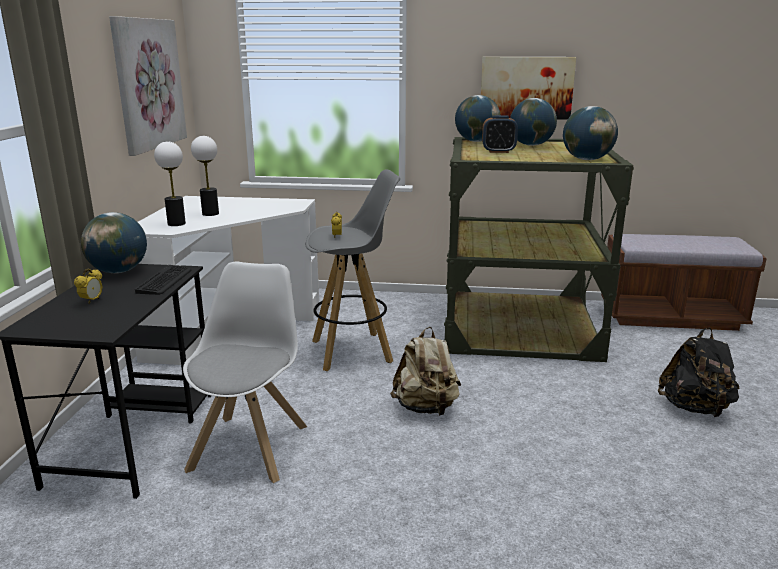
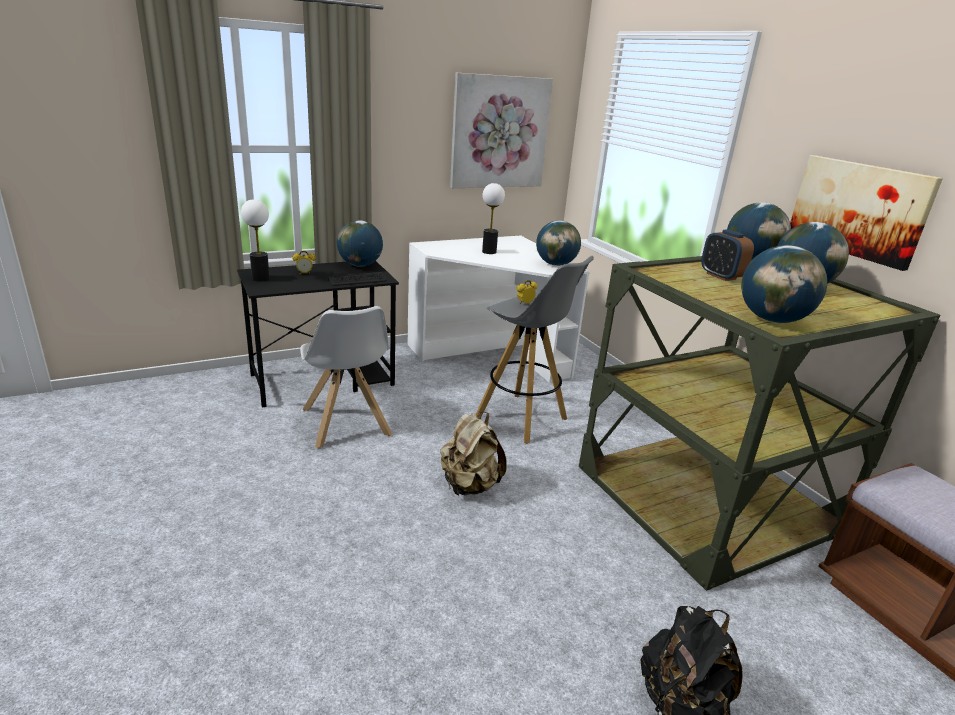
camera: 55 degrees right, 5 degrees up
table lamp [154,141,186,226] -> table lamp moved to [241,199,270,282]
chair [183,261,307,483] -> chair turned 90 degrees clockwise [300,306,392,449]
none -> globe [536,220,581,266]

